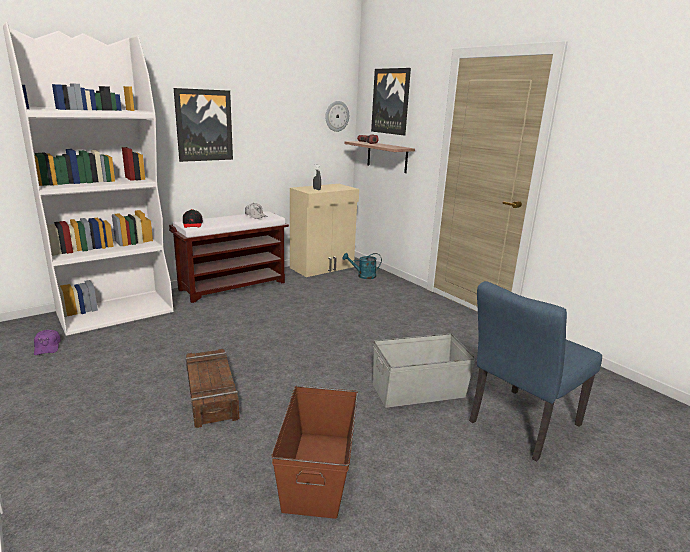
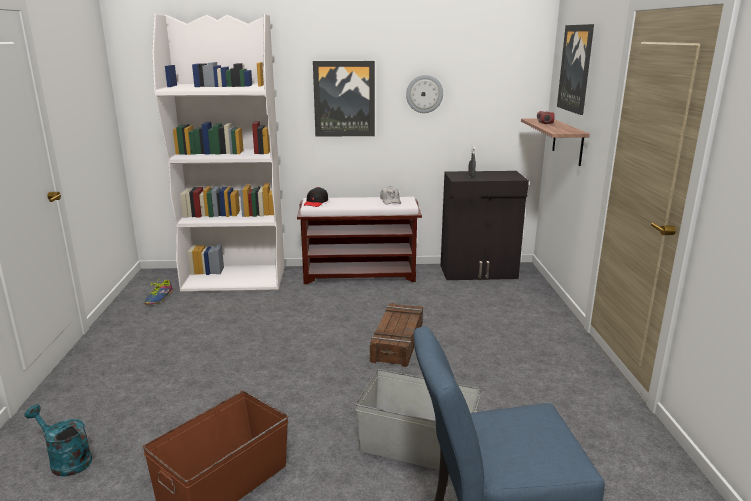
camera: 35 degrees right, 0 degrees up
purple cap [34,330,61,355] -> shoe [144,280,173,305]
crate [186,349,239,428] -> crate moved to [370,303,423,367]
beige cabinet [290,184,359,277] -> black cabinet [441,171,529,280]
wall clock [325,101,349,132] -> wall clock moved to [406,75,443,113]
turquoise watering can [343,253,382,279] -> turquoise watering can moved to [24,404,92,477]

